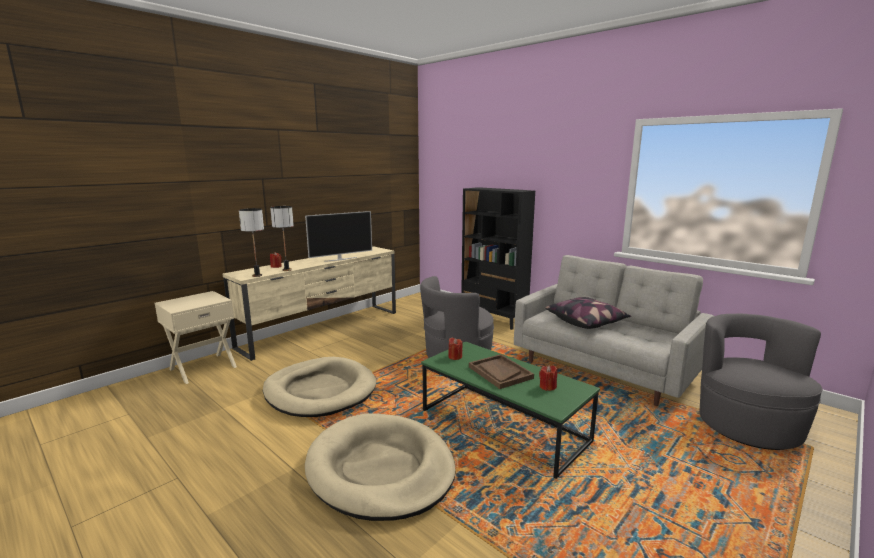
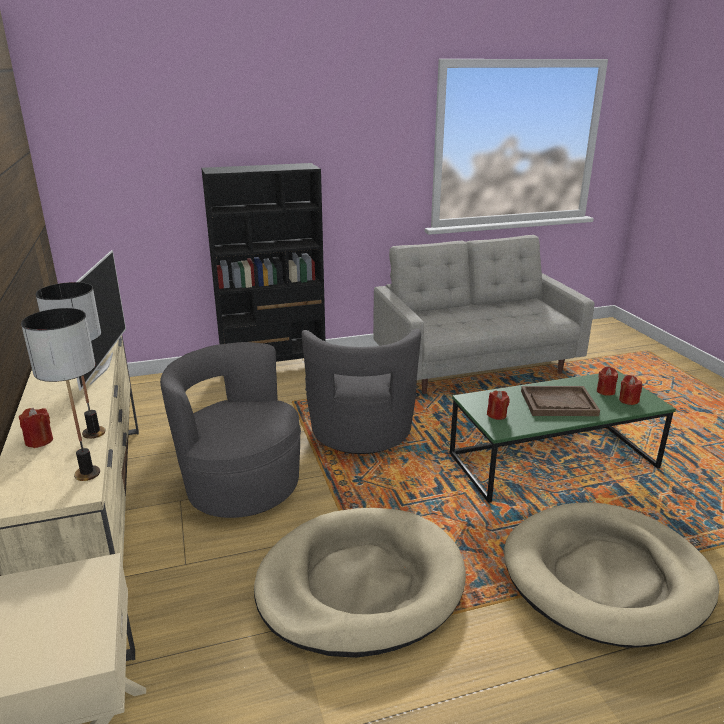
camera: 60 degrees left, 10 degrees up
pillow [545,297,631,329] -> none
grey armchair [699,313,822,450] -> grey armchair moved to [160,342,301,518]
none -> red candle [619,375,642,405]

